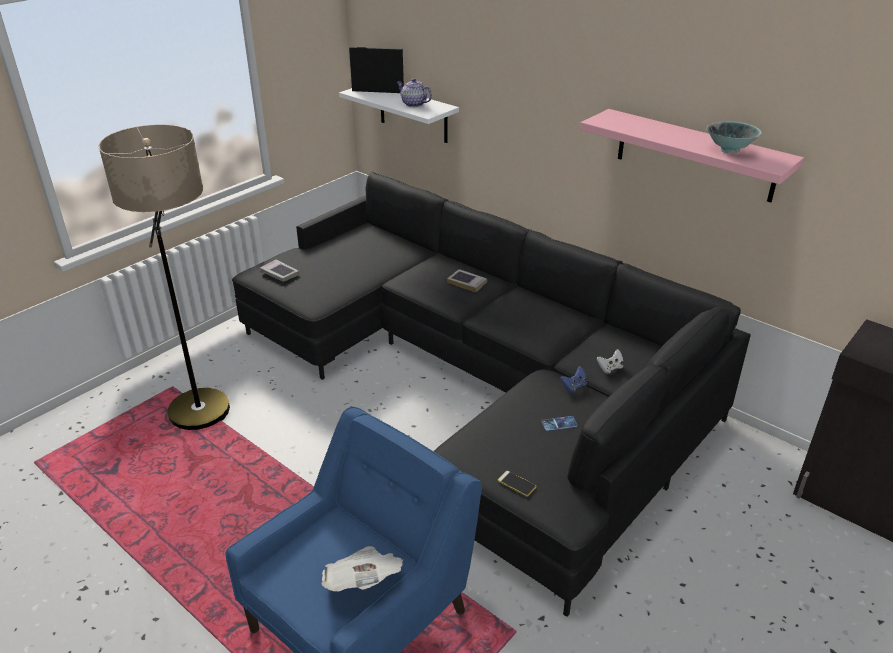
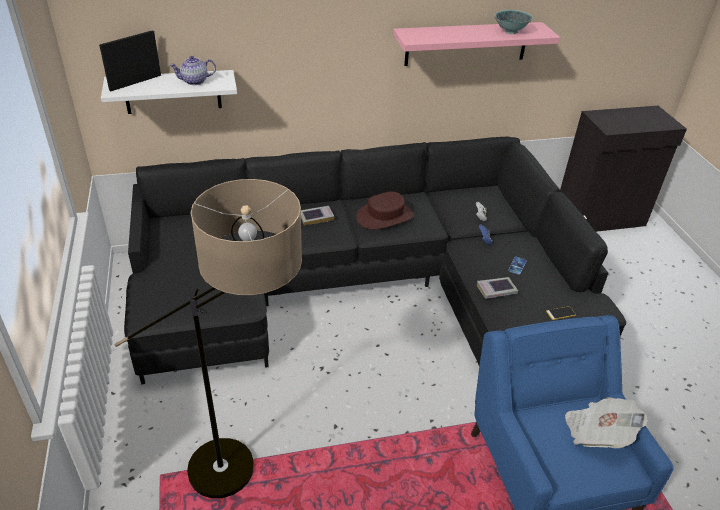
camera: 55 degrees left, 5 degrees up
book [260,260,299,282] -> book moved to [477,277,518,299]
none -> brown hat [357,192,414,230]

